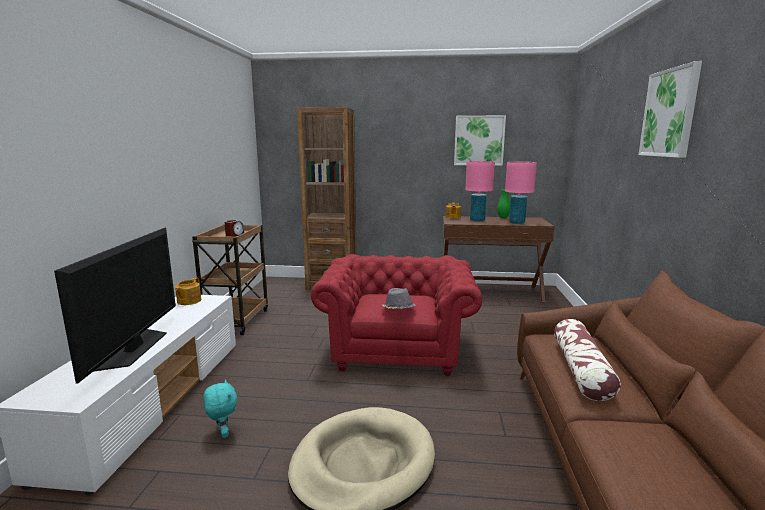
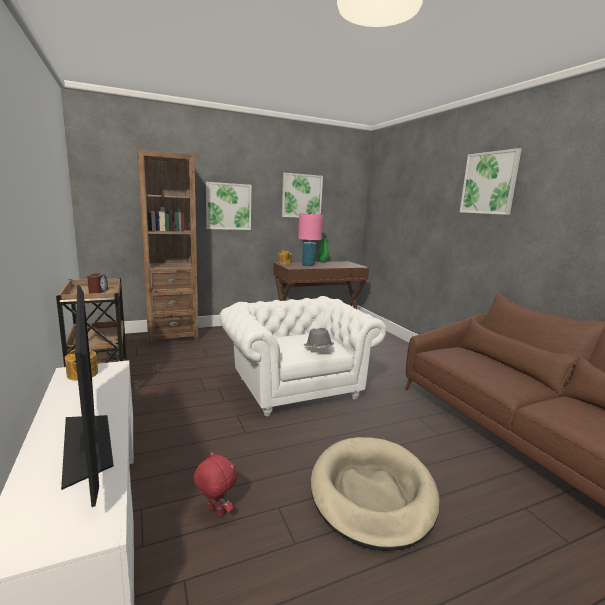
camera: 30 degrees left, 0 degrees up
turquoise plush toy [203,379,237,438] -> red plush toy [193,451,237,517]
red armchair [311,254,482,376] -> white armchair [219,296,386,416]
pink table lamp [505,162,537,224] -> none
pillow [554,319,621,401] -> none
none -> picture [206,182,251,230]

